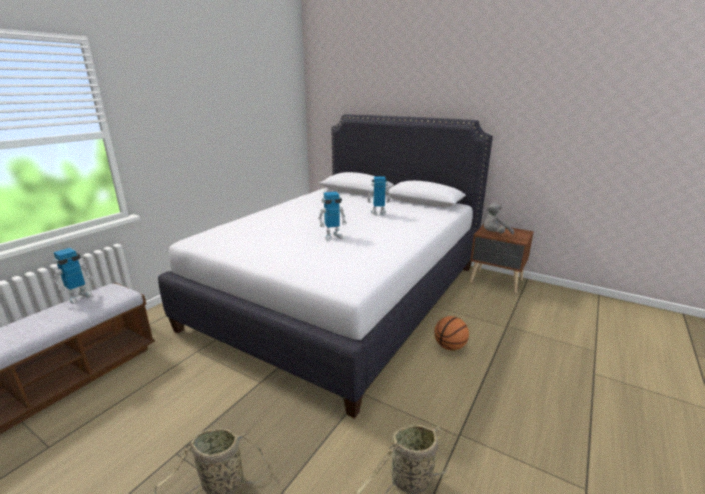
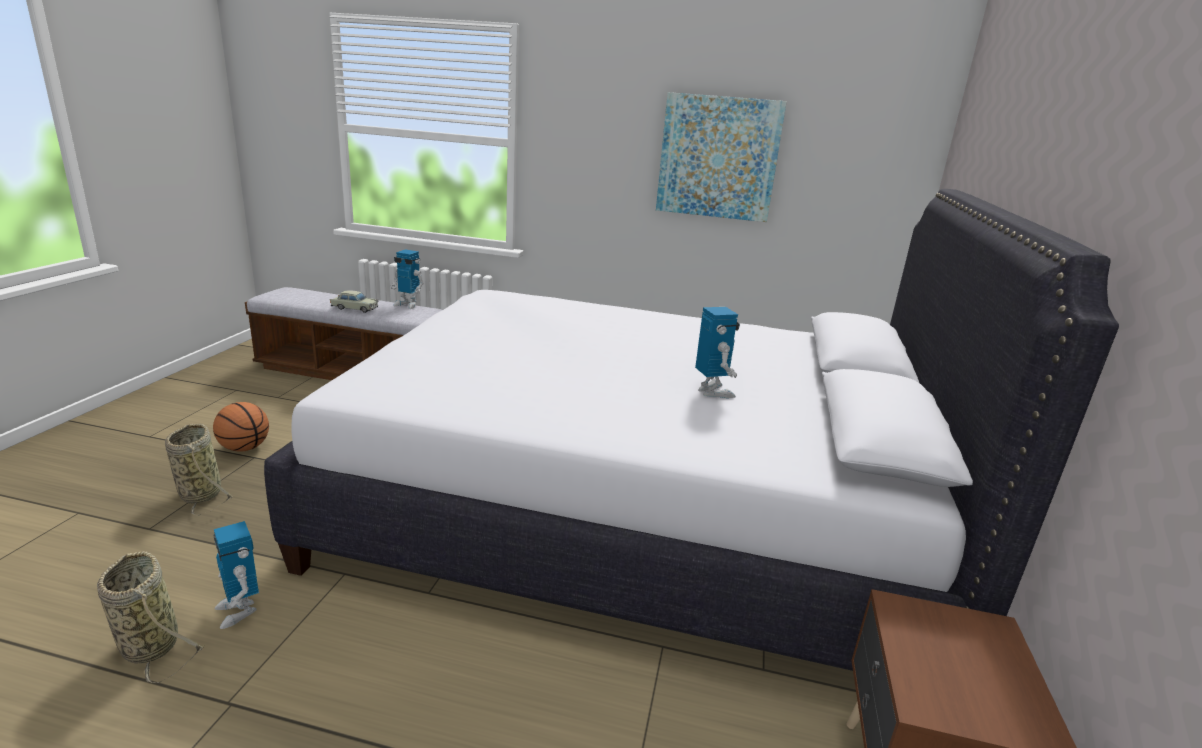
camera: 70 degrees right, 0 degrees up
toy robot [318,192,347,241] -> toy robot moved to [213,521,259,629]
basketball [434,316,469,351] -> basketball moved to [213,402,269,452]
grey plush toy [484,203,514,235] -> none
none -> beige toy car [330,290,379,313]
none -> picture [656,92,787,222]

